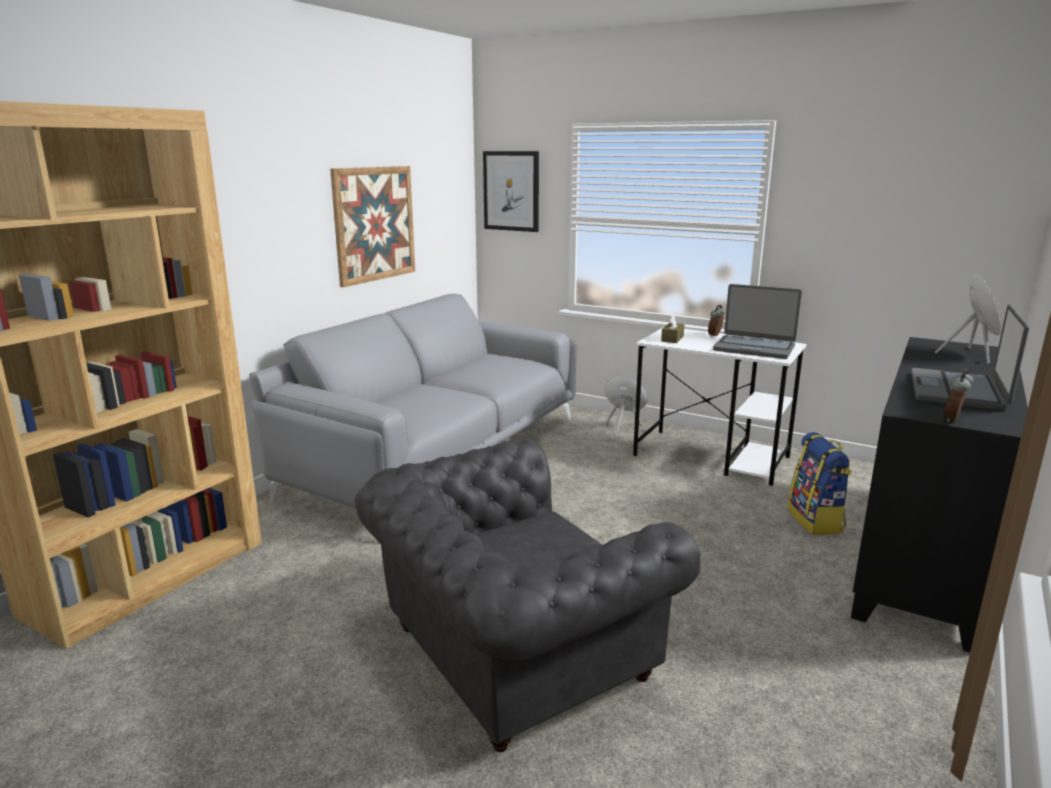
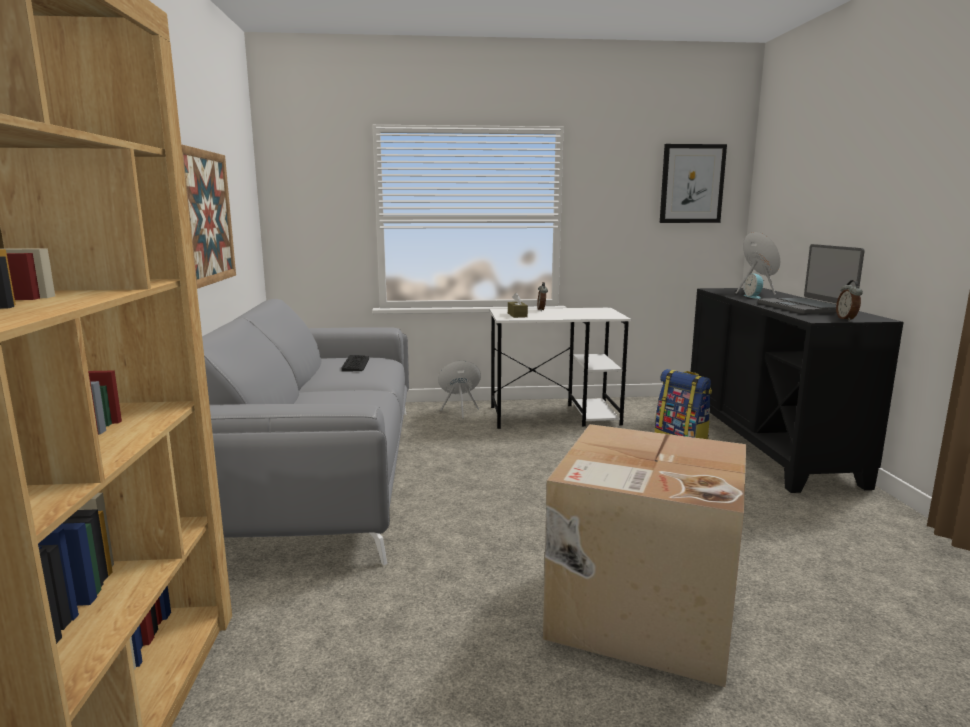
camera: 35 degrees left, 5 degrees down
grey armchair [355,437,701,752] -> cardboard box [543,424,746,687]
picture [483,151,539,232] -> picture moved to [660,144,727,223]
laptop [713,284,802,359] -> none
none -> keyboard [341,355,369,372]
none -> alarm clock [744,273,763,299]

